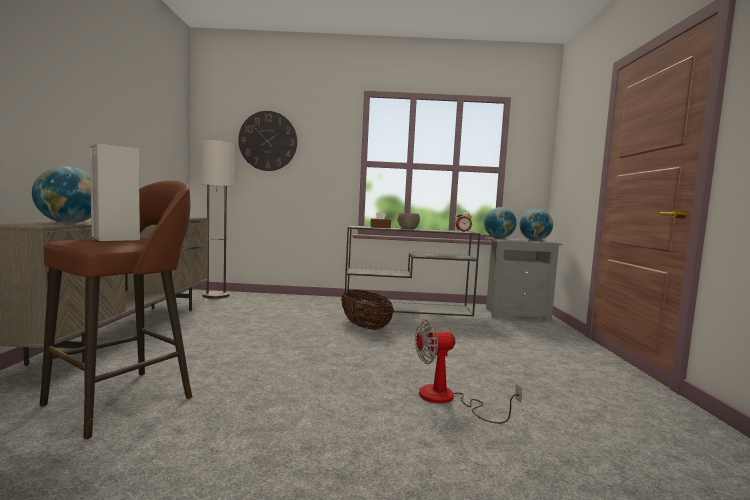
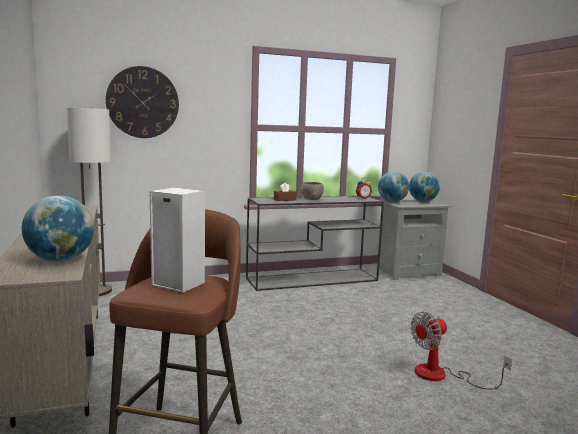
camera: 20 degrees left, 5 degrees up
basket [341,290,394,330] -> none

